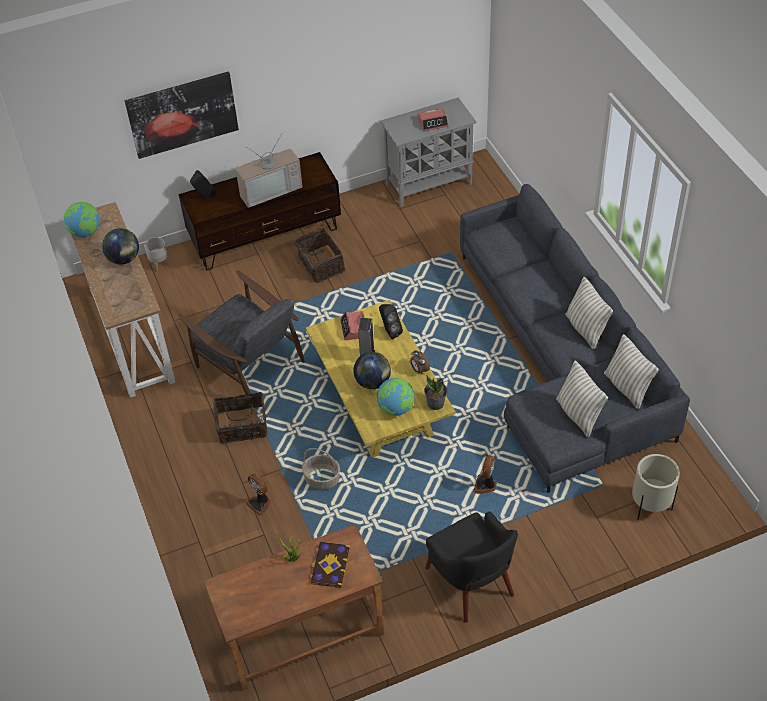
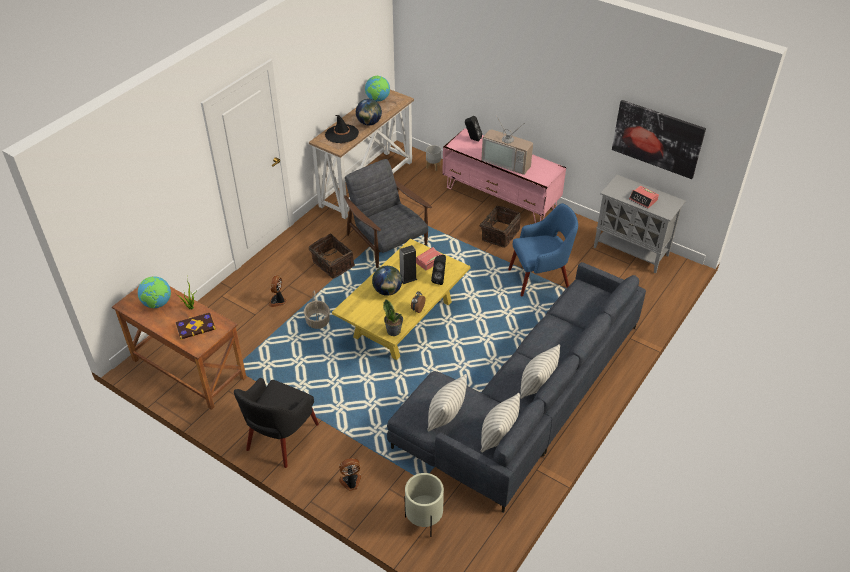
camera: 55 degrees right, 5 degrees down
picture [125,72,239,159] -> picture moved to [612,100,706,179]
grey armchair [178,270,305,394] -> grey armchair turned 135 degrees clockwise [344,159,432,268]
brown tv stand [179,152,341,271] -> pink tv stand [442,128,566,223]
globe [377,378,414,416] -> globe moved to [138,276,171,308]
fan [473,455,497,494] -> fan moved to [339,458,361,491]
none -> black hat [325,115,359,143]
none -> blue armchair [508,203,578,296]

